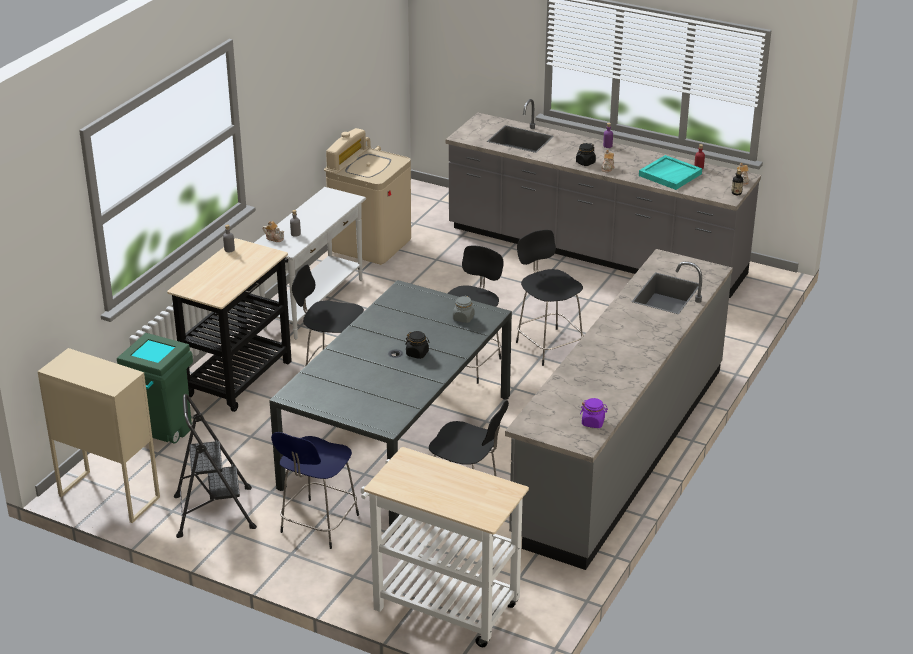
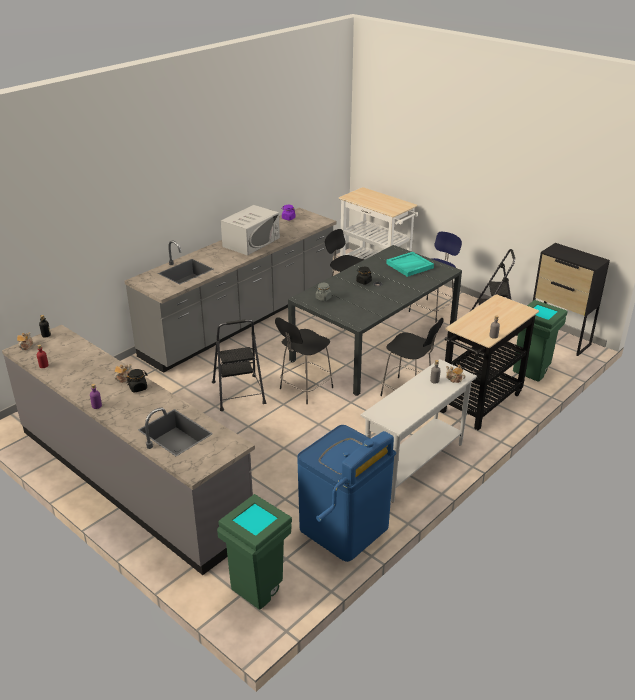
camera: 165 degrees left, 0 degrees up
beige cabinet [37,348,160,523] -> black cabinet [533,243,610,356]
beige washing machine [324,128,411,265] -> blue washing machine [297,425,396,562]
black stool [516,230,584,366] -> black step ladder [212,319,266,411]
turquoise tray [639,155,702,190] -> turquoise tray moved to [386,252,434,277]
none -> green trash can [217,494,292,610]
none -> white microwave [221,205,280,256]

